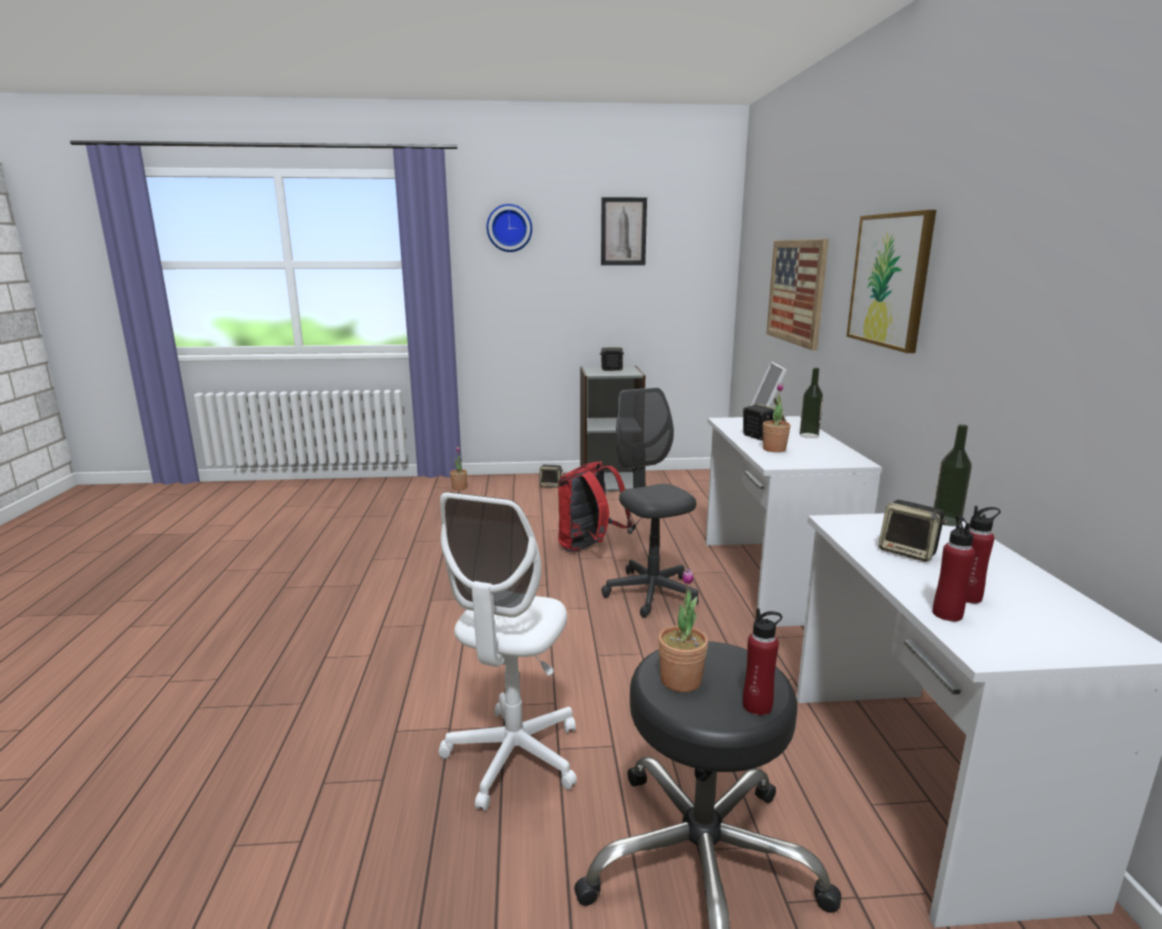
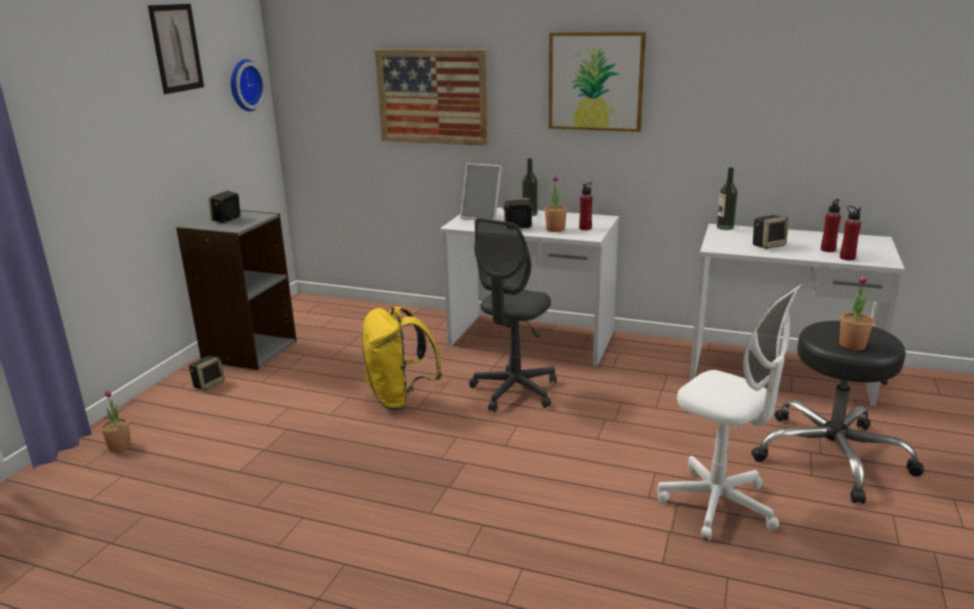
camera: 65 degrees left, 5 degrees up
wall clock [487,204,532,252] -> wall clock moved to [231,59,266,111]
red backpack [558,461,633,552] -> yellow backpack [361,307,443,410]
grey office chair [601,388,699,618] -> grey office chair turned 60 degrees counterclockwise [469,218,556,412]
red bottle [743,608,782,715] -> red bottle moved to [579,182,593,230]

